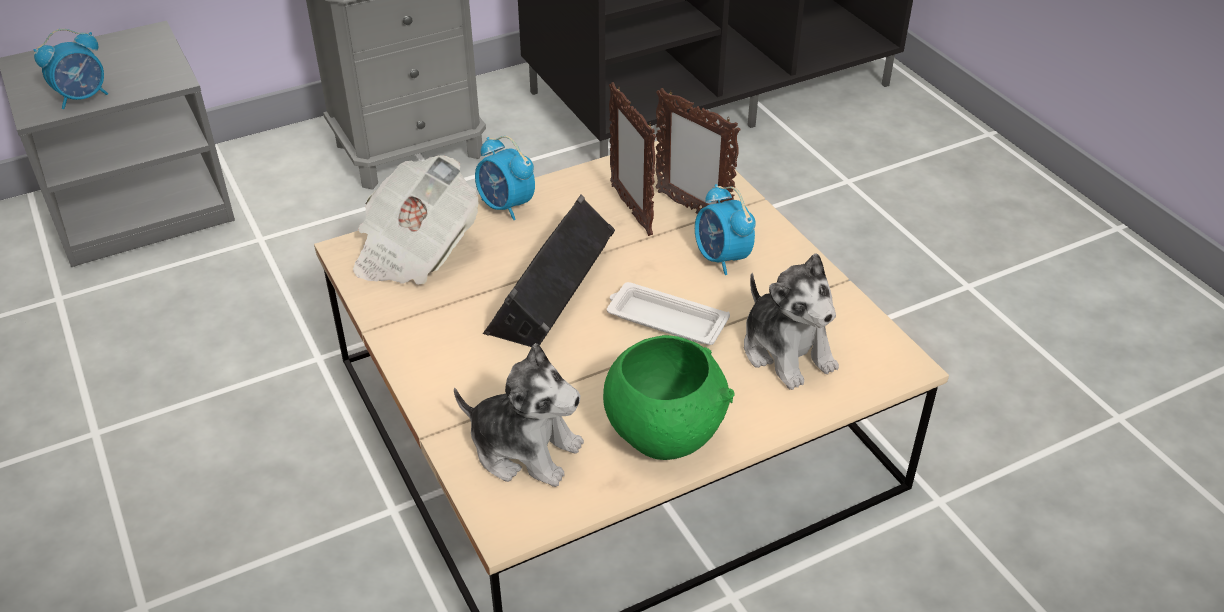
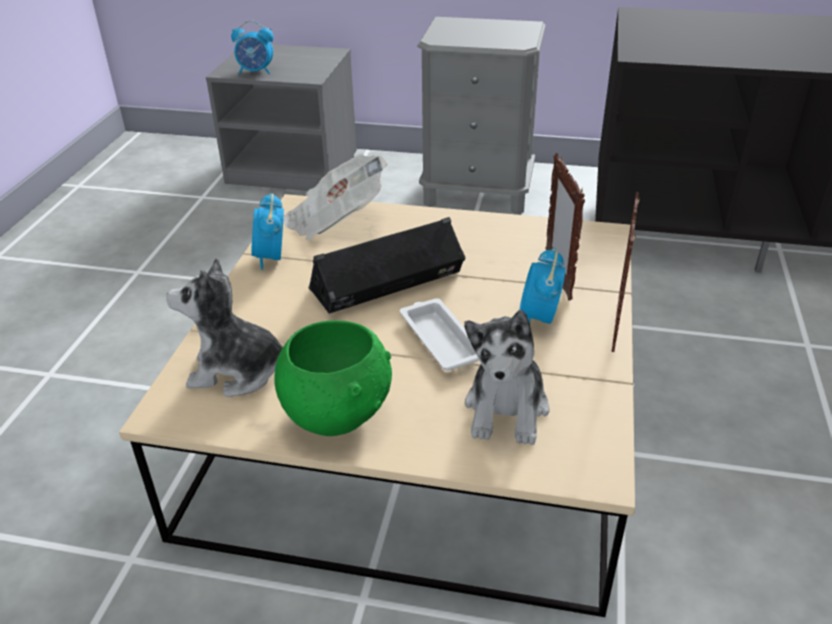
camera: 40 degrees right, 5 degrees down
plush toy [454,343,584,487] -> plush toy turned 120 degrees clockwise [166,258,283,397]
alarm clock [475,136,535,220] -> alarm clock moved to [251,193,284,270]
picture frame [609,82,656,236] -> picture frame moved to [611,192,640,352]

